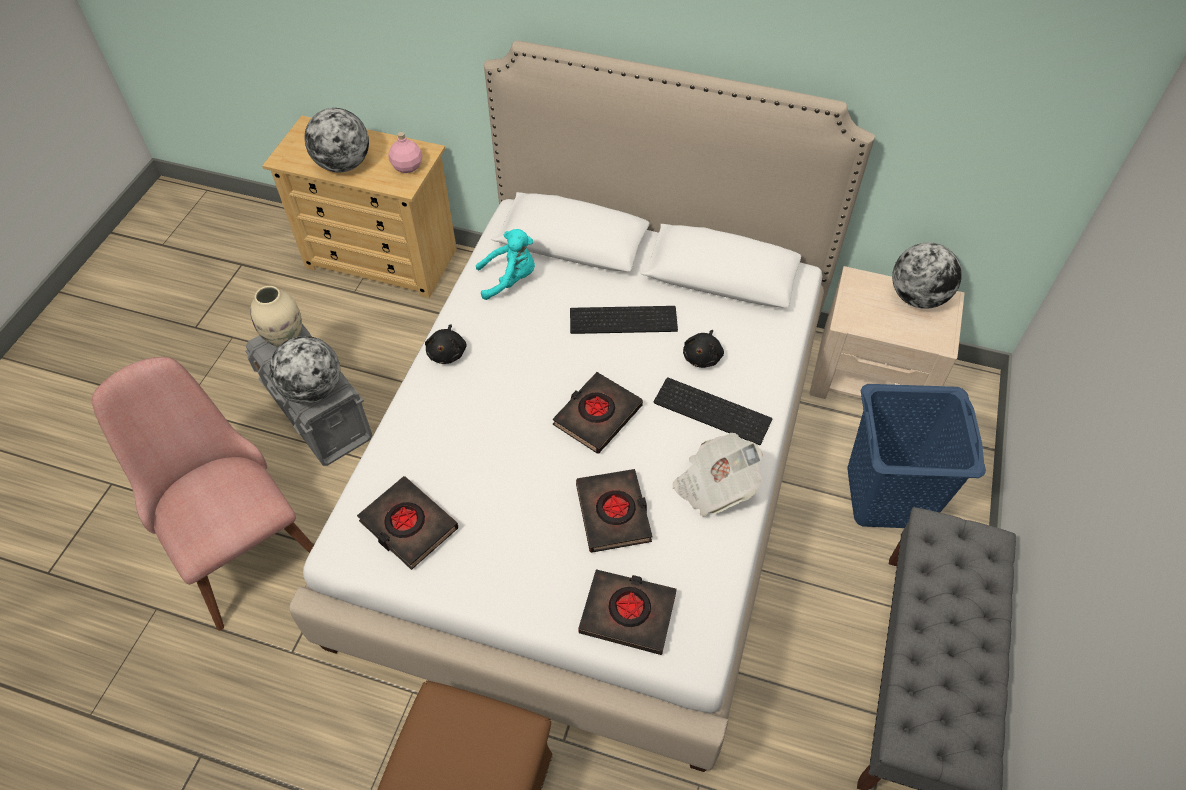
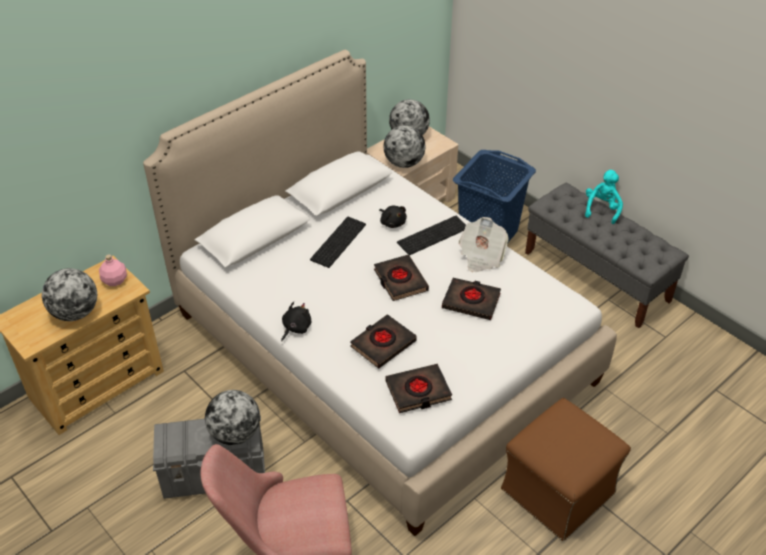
camera: 60 degrees left, 10 degrees down
beige vase [250,286,302,347] -> none
black plush toy [425,325,466,364] -> black plush toy turned 90 degrees counterclockwise [281,302,311,341]
turquoise plush toy [476,229,535,300] -> turquoise plush toy moved to [585,170,623,224]
black book [578,569,677,655] -> black book moved to [350,314,417,368]
none -> globe [384,125,426,168]

